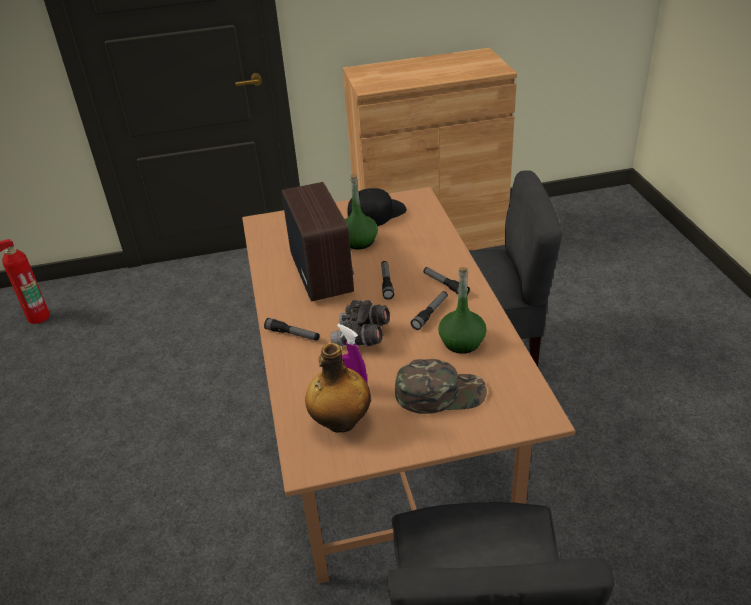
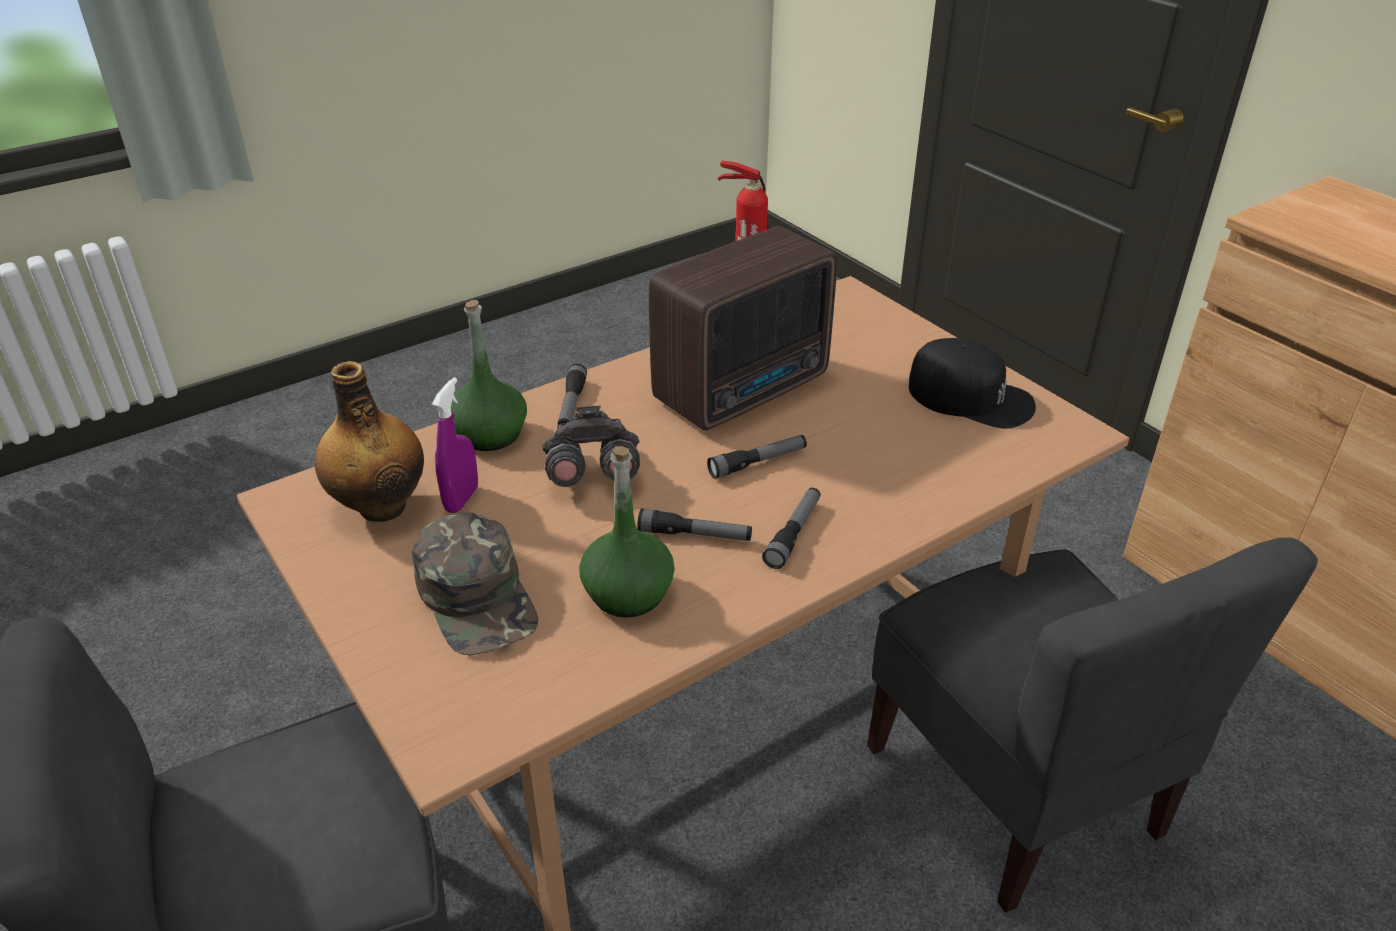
camera: 65 degrees right, 0 degrees up
green bottle [345,174,378,249] -> green bottle moved to [450,300,527,451]

